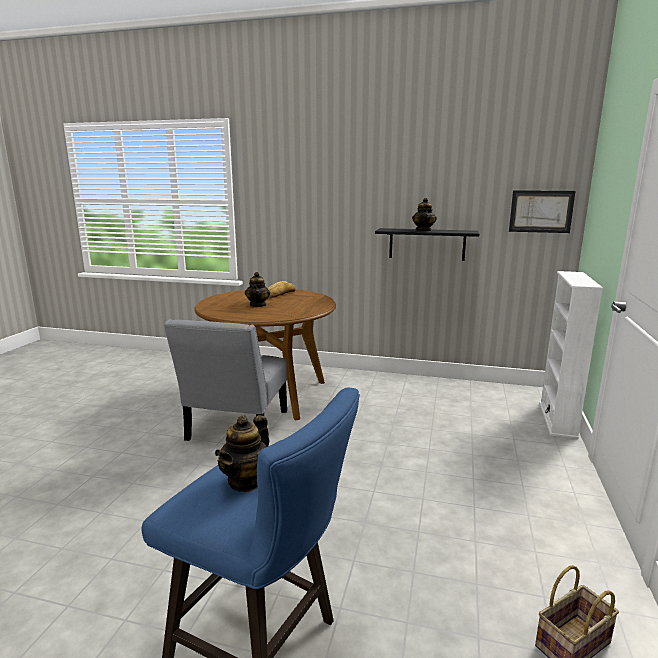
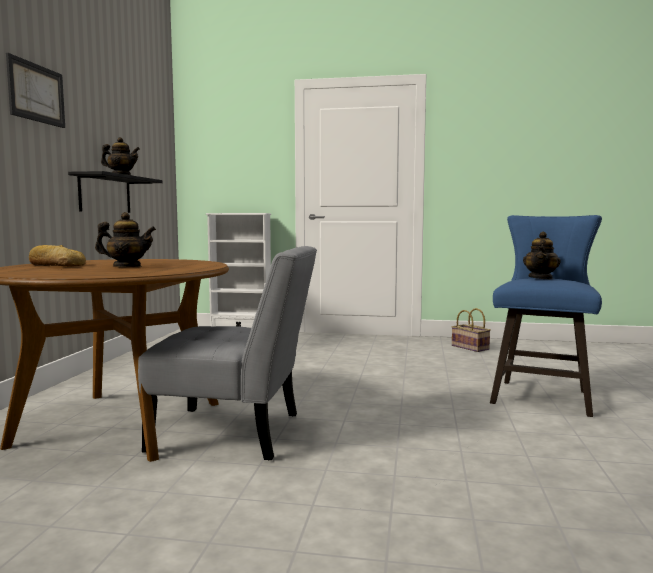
camera: 95 degrees left, 10 degrees down
teapot [215,415,270,492] -> teapot turned 90 degrees clockwise [523,232,561,279]
picture [509,190,576,233] -> picture moved to [6,53,65,128]

